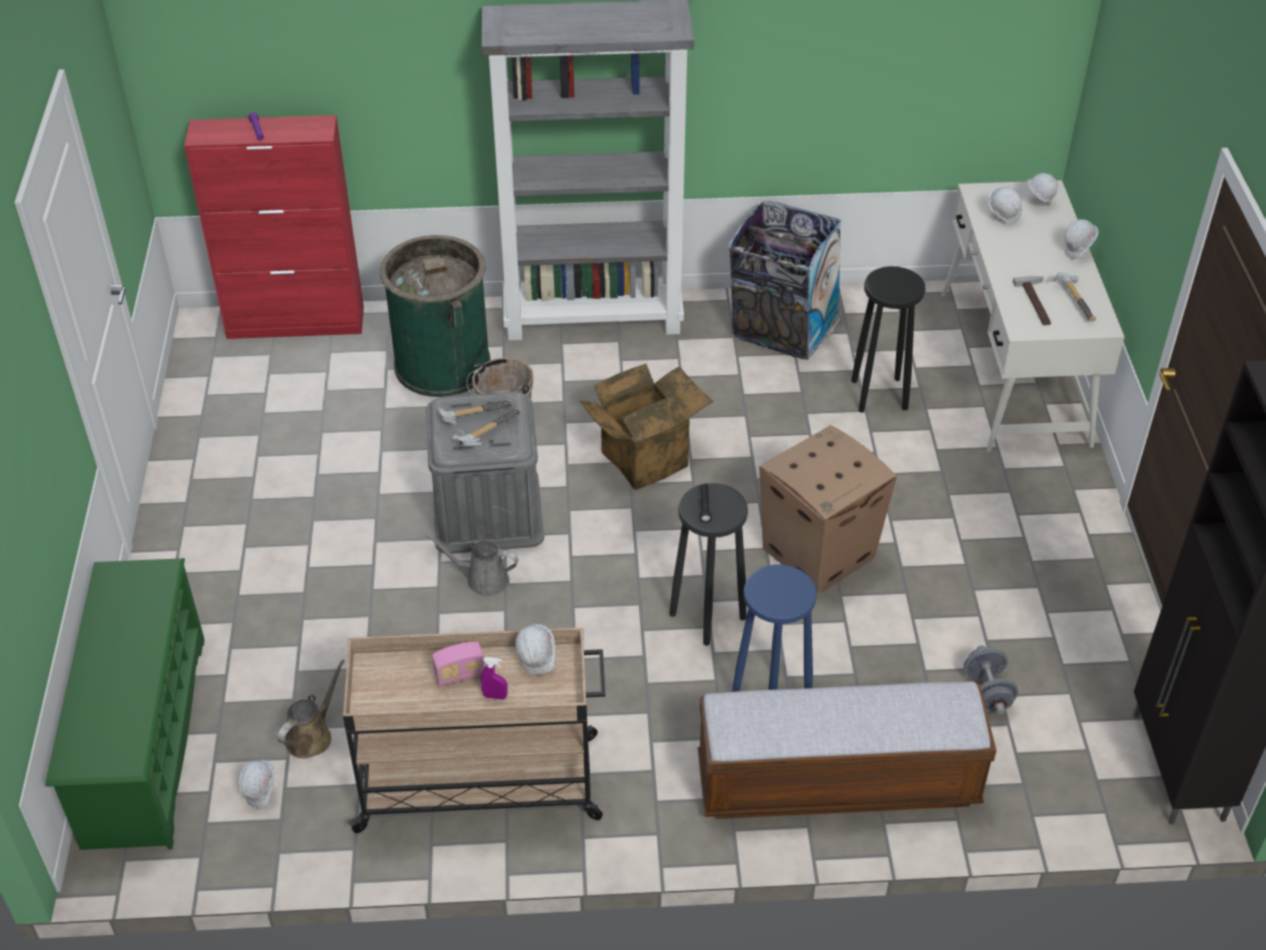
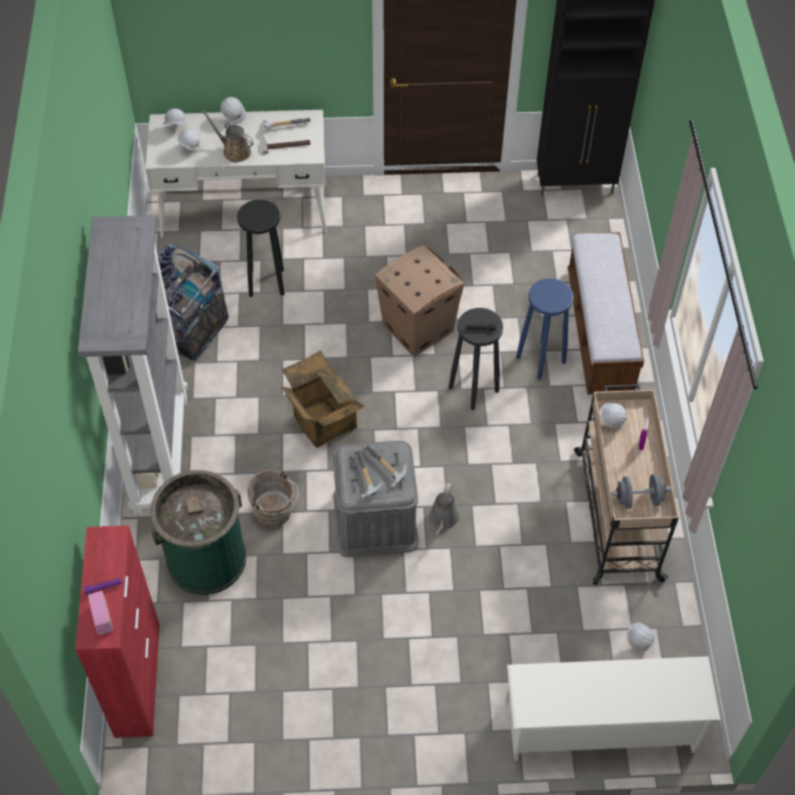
camera: 90 degrees left, 10 degrees up
green shoe rack [45,558,205,850] -> white shoe rack [505,656,721,761]
brown watering can [277,659,345,759] -> brown watering can moved to [202,110,254,162]
radio [432,642,485,686] -> radio moved to [88,591,113,635]
grey dumbbell [964,645,1018,714] -> grey dumbbell moved to [611,474,671,509]

